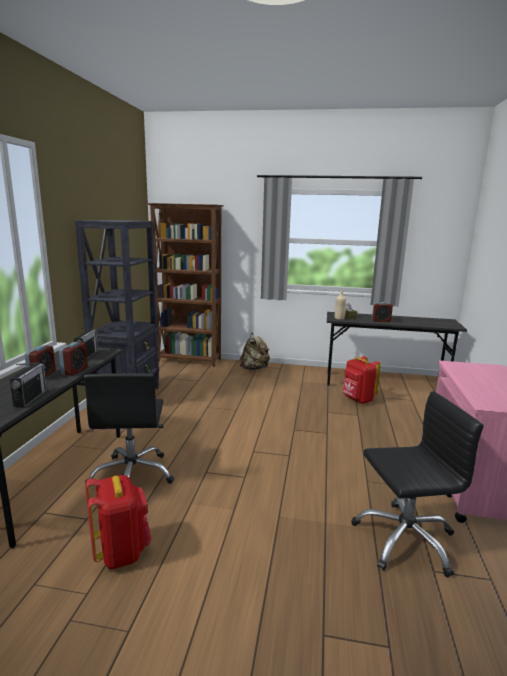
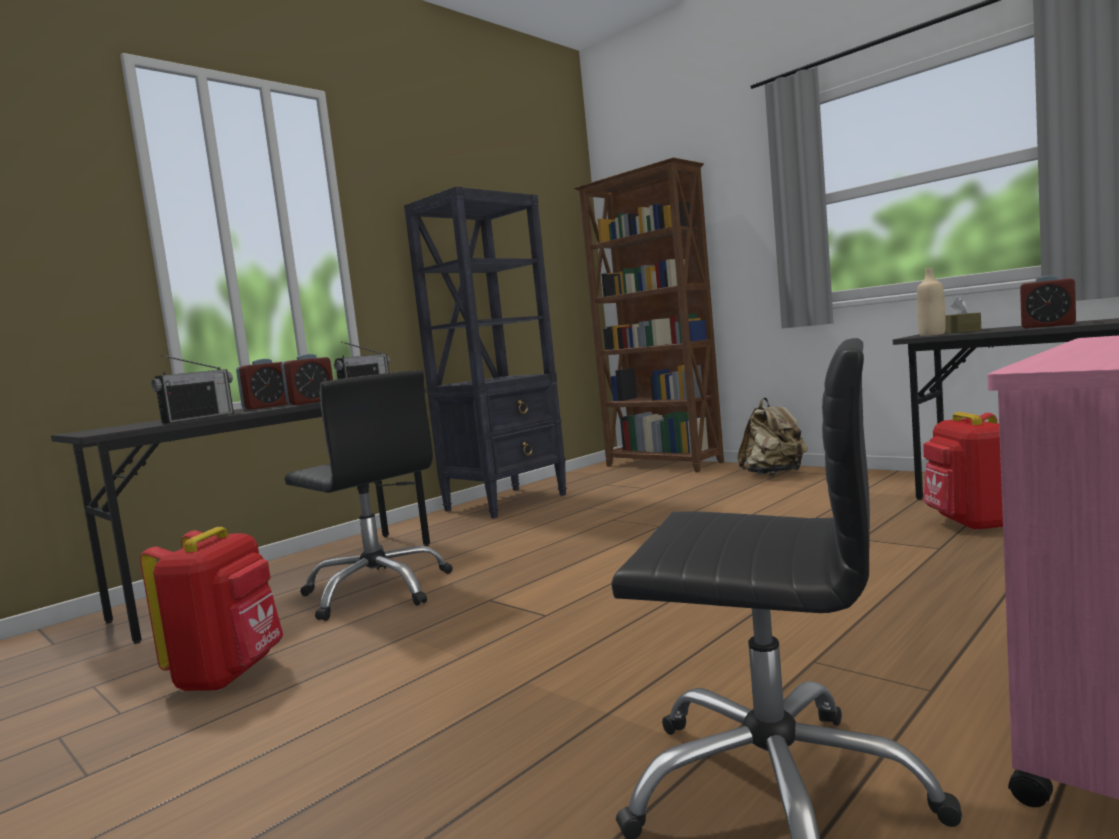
camera: 35 degrees right, 10 degrees down
black office chair [84,373,174,486] -> black office chair turned 75 degrees counterclockwise [284,370,453,621]

